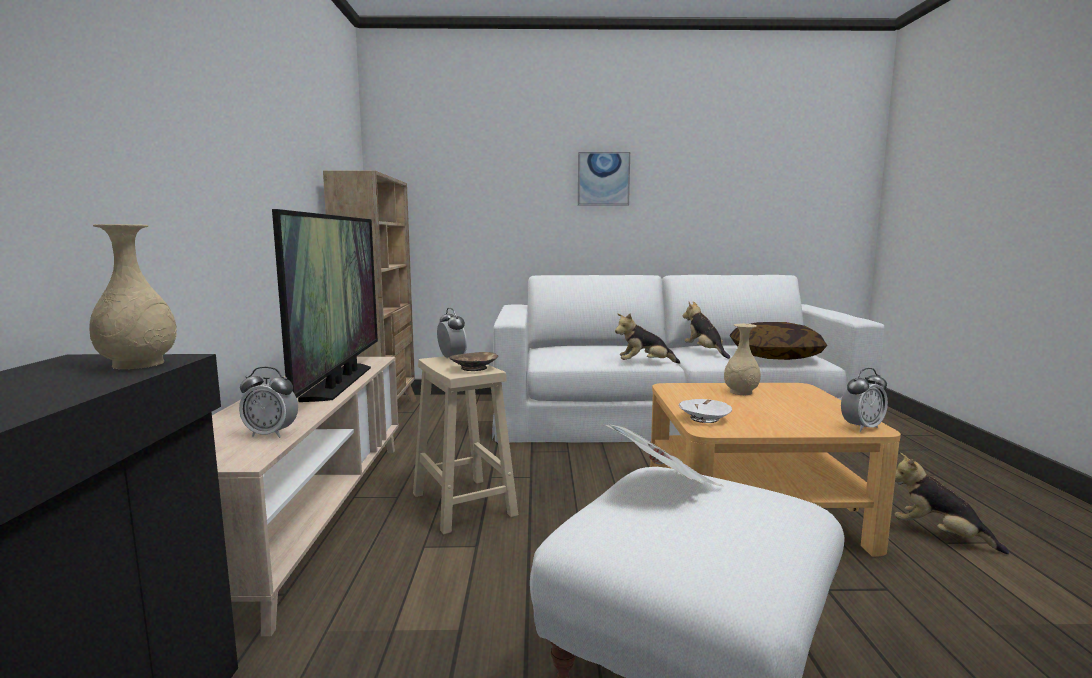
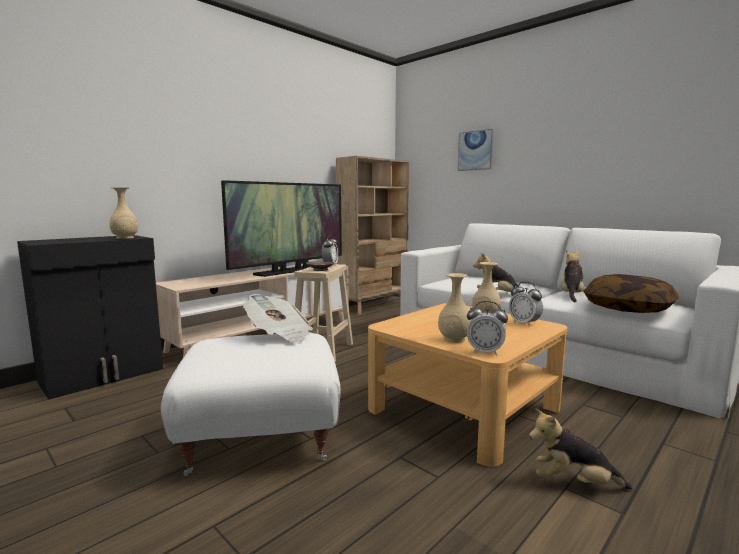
camera: 45 degrees right, 0 degrees up
alarm clock [239,367,298,438] -> alarm clock moved to [509,282,543,327]
picture [578,152,630,206] -> picture moved to [458,129,494,171]
white bowl [679,399,732,423] -> none
plush toy [894,453,1009,554] -> plush toy turned 75 degrees counterclockwise [529,408,633,490]
none -> beige vase [438,273,472,343]

